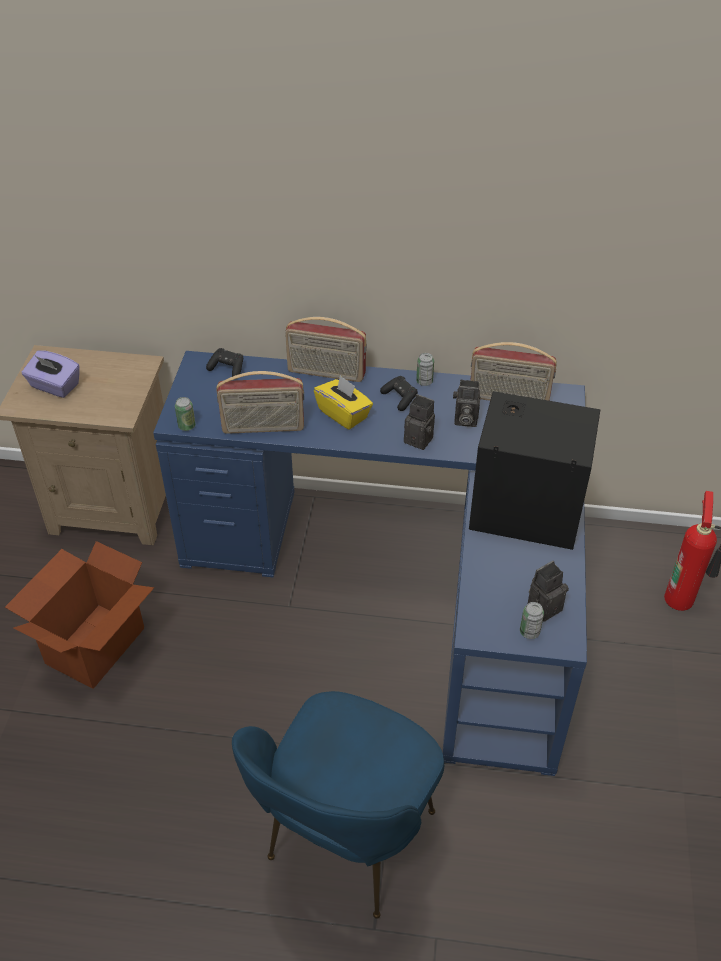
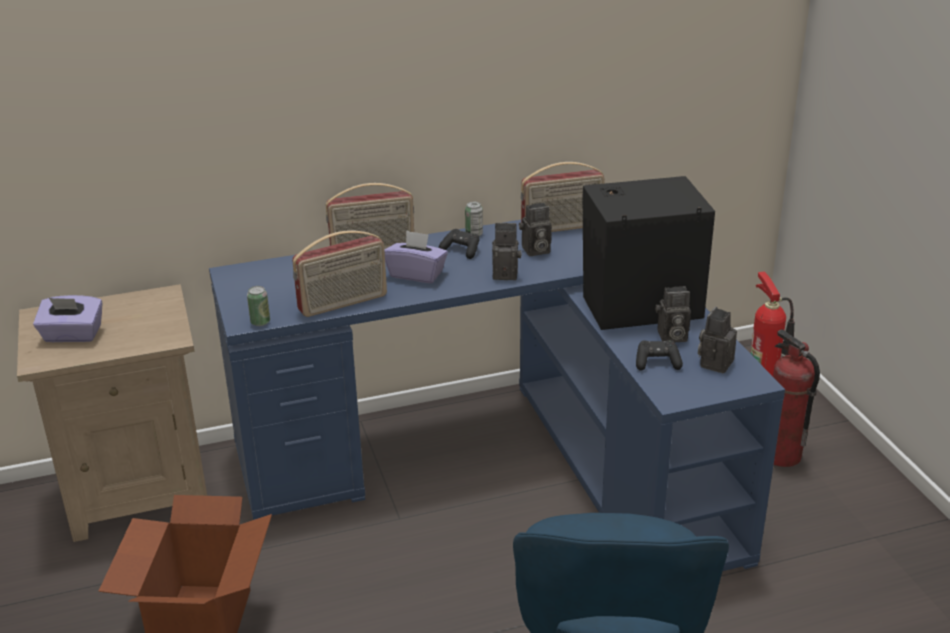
camera: 25 degrees left, 15 degrees down
black game controller [206,348,243,377] -> black game controller moved to [636,340,683,371]
yellow tissue box [314,375,373,430] -> purple tissue box [384,230,448,283]
can [520,602,544,639] -> none
none -> camera [655,286,691,342]
none -> fire extinguisher [773,329,820,467]

